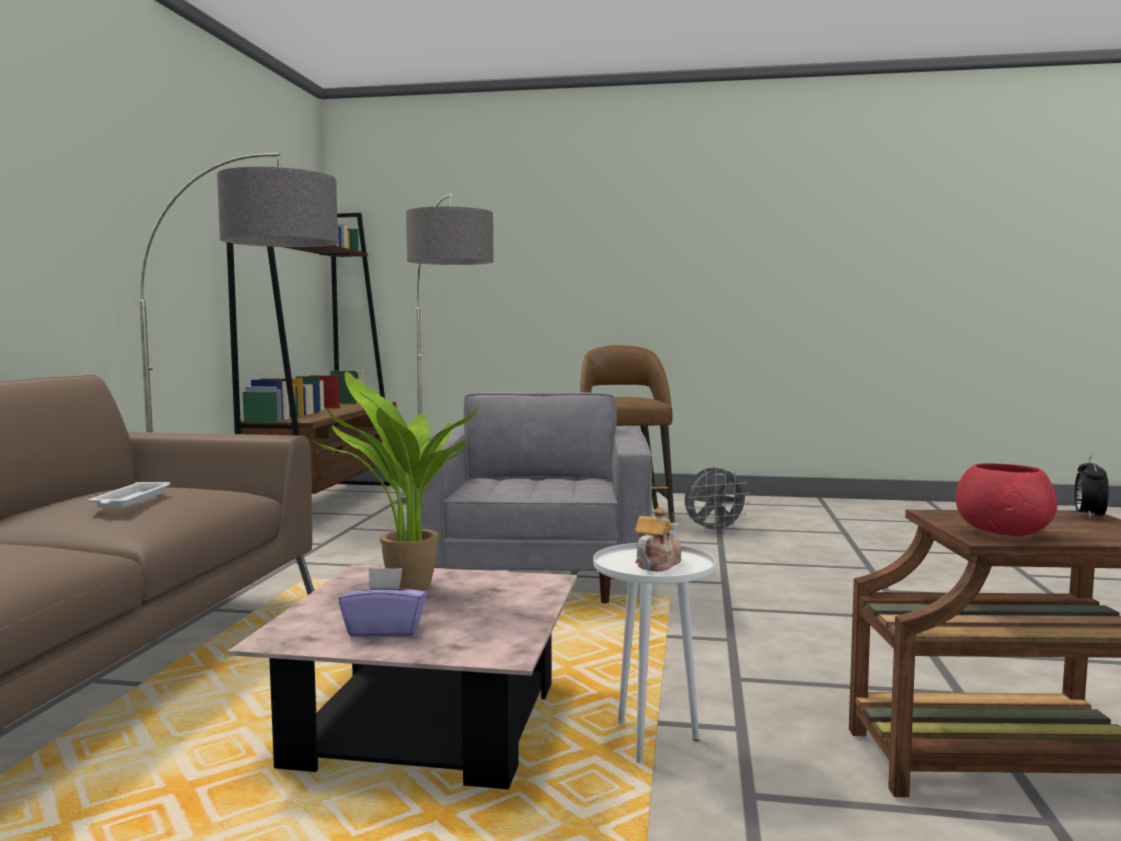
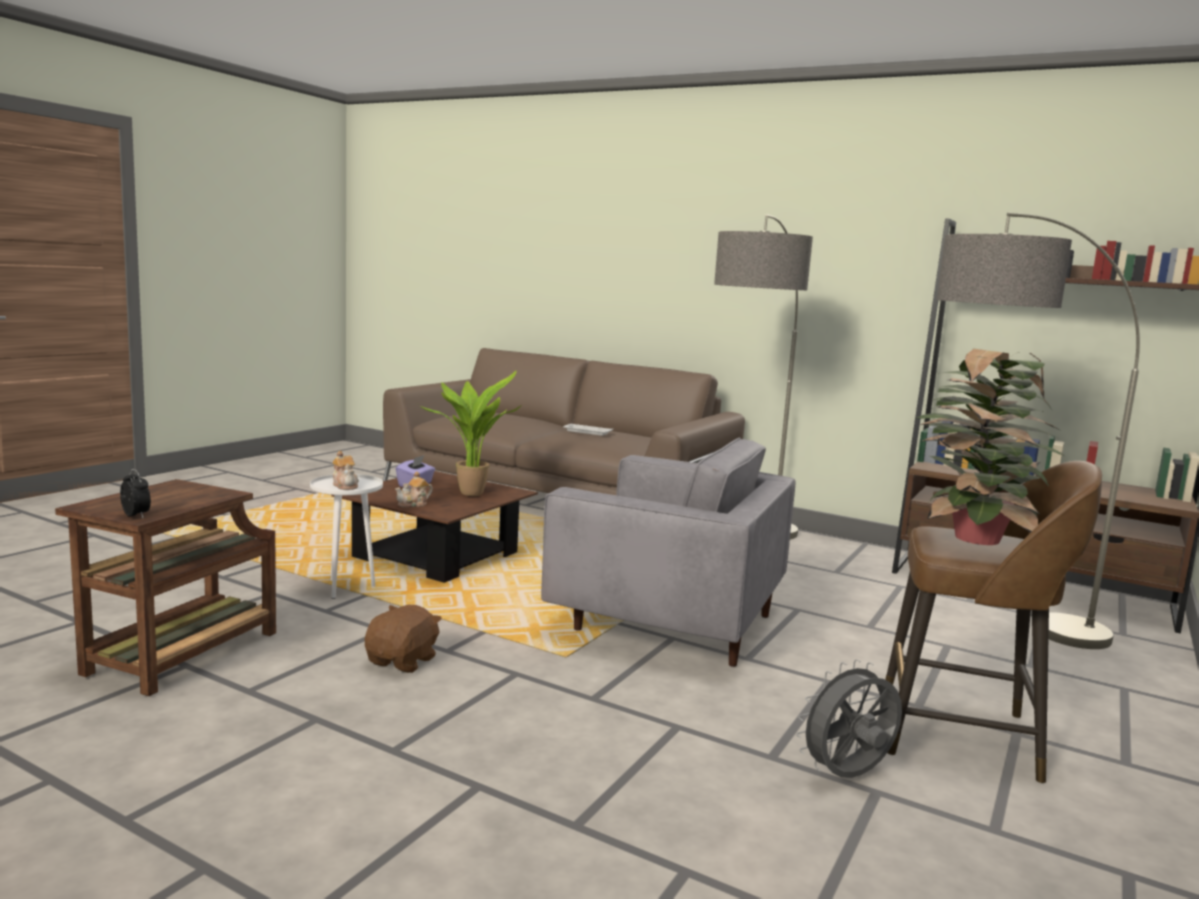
camera: 110 degrees right, 5 degrees up
pink coffee table [228,564,577,789] -> brown coffee table [331,471,538,583]
grey fan [685,465,750,534] -> grey fan turned 60 degrees clockwise [796,659,902,778]
red bowl [955,463,1058,536] -> none
none -> brown plush toy [365,604,442,673]
none -> teapot [395,472,433,508]
none -> potted plant [917,349,1066,545]

